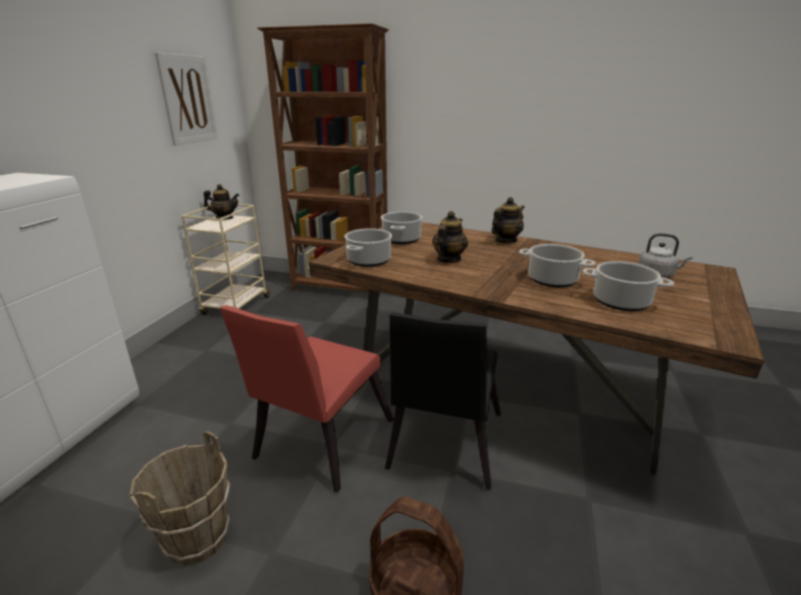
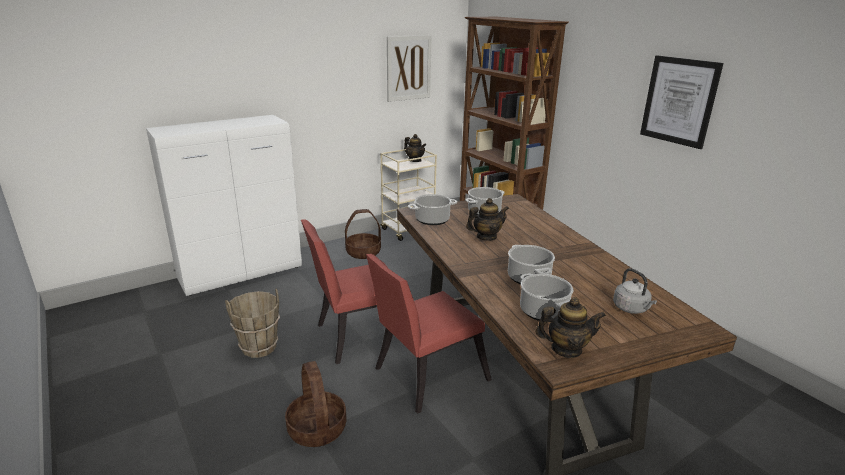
camera: 40 degrees right, 0 degrees up
black chair [385,312,501,490] -> red chair [366,254,492,414]
teapot [491,197,525,243] -> teapot moved to [535,297,606,358]
none -> basket [345,209,381,259]
none -> picture [640,55,724,149]

